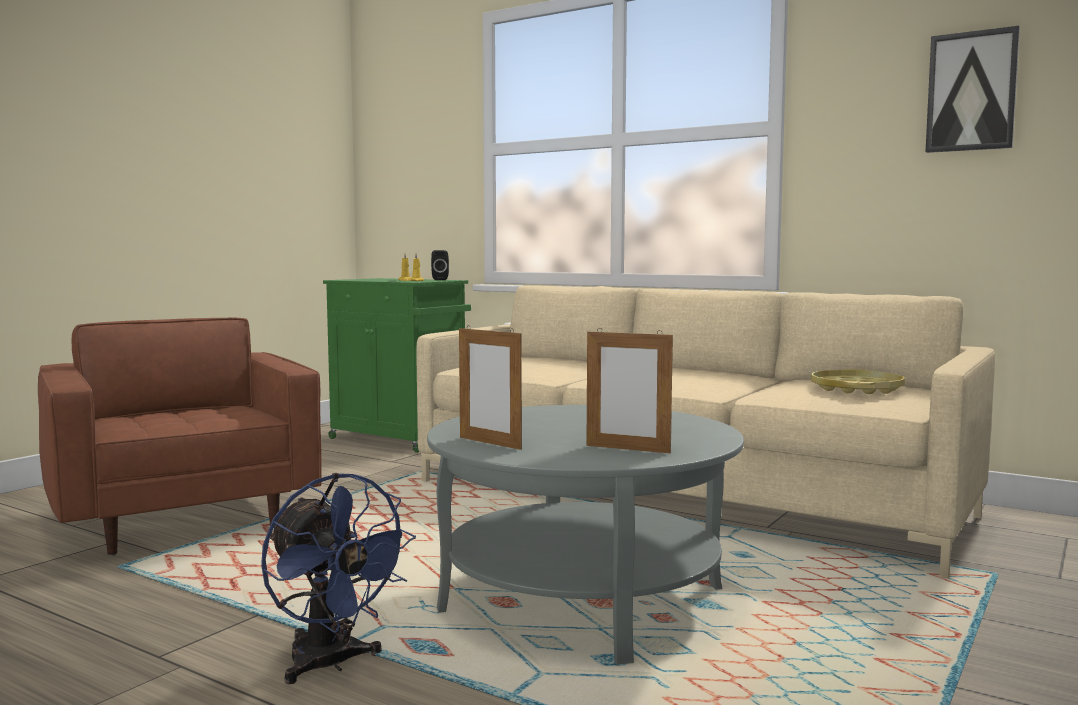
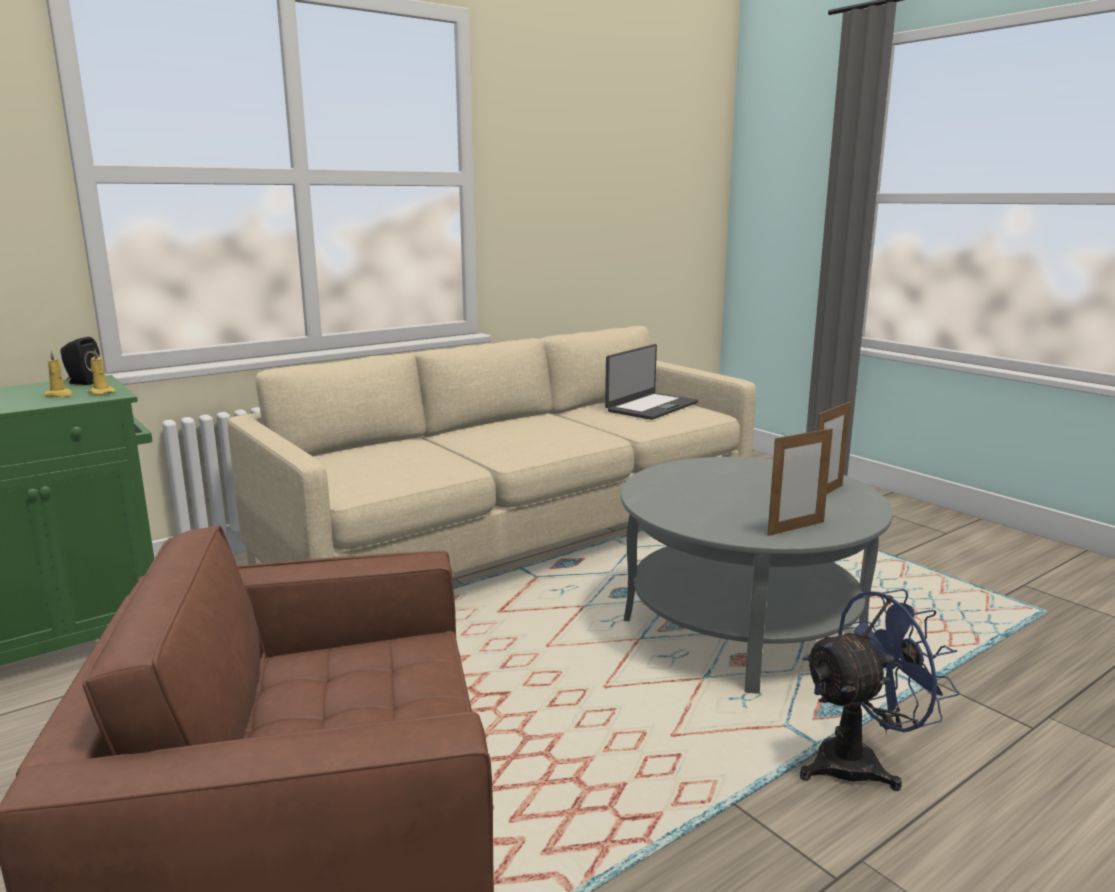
camera: 70 degrees left, 10 degrees up
yellow tray [811,369,905,394] -> laptop [605,344,698,420]
picture [926,26,1020,153] -> none

